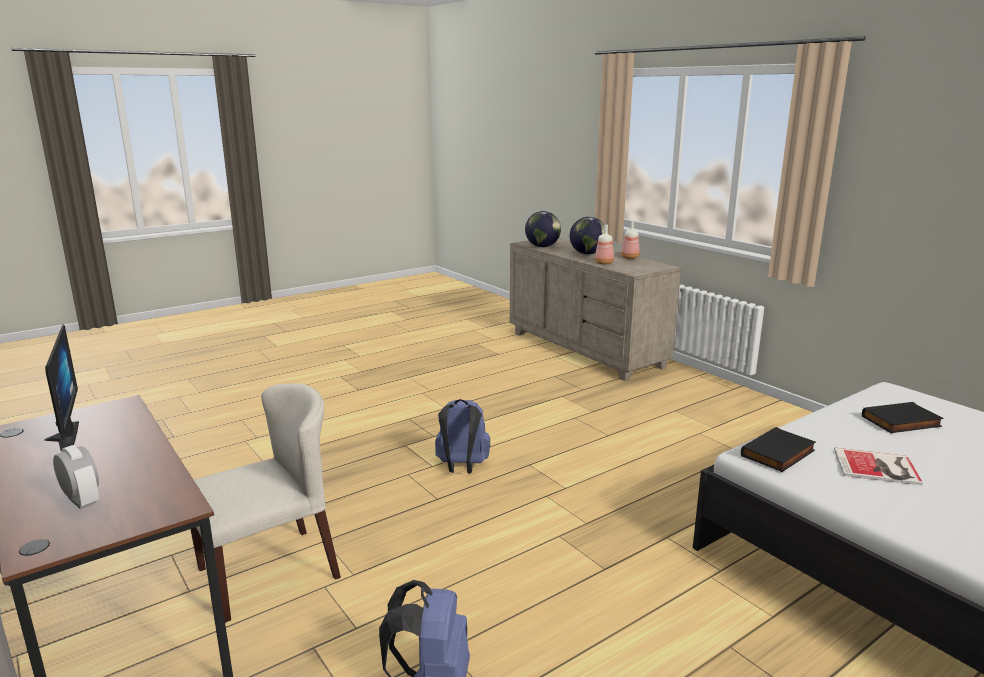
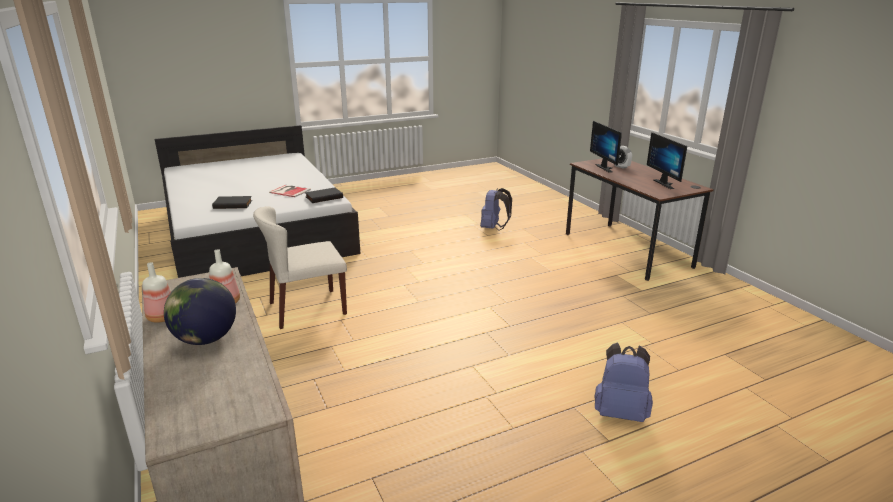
camera: 170 degrees left, 5 degrees up
beige chair [190,383,341,623] -> beige chair moved to [253,206,347,329]
blue backpack [435,399,490,474] -> blue backpack moved to [594,343,653,422]
globe [525,211,561,247] -> none
none -> monitor [590,121,622,173]

